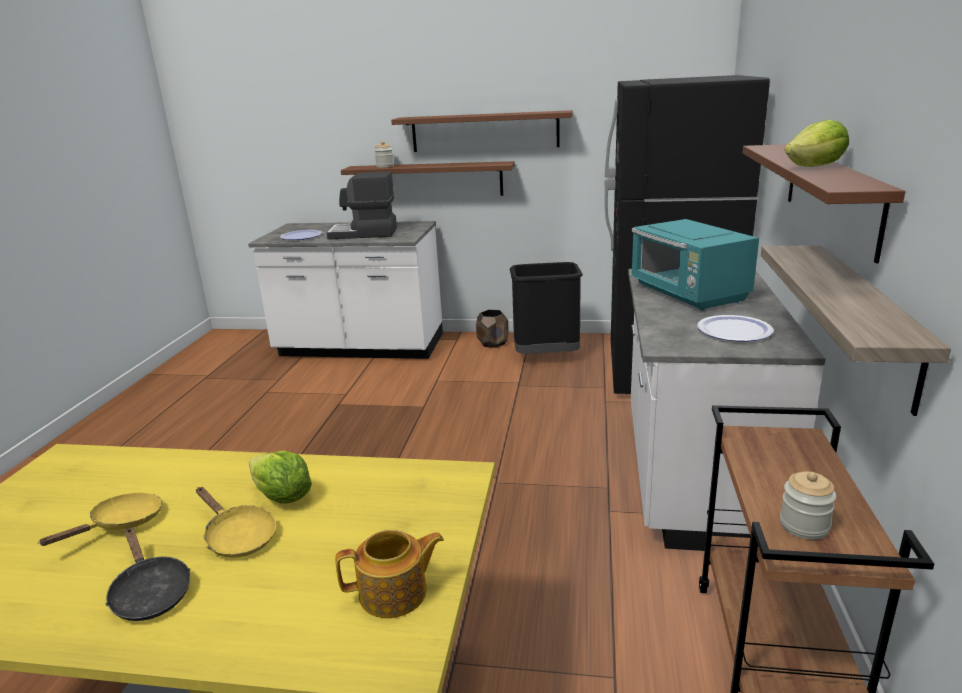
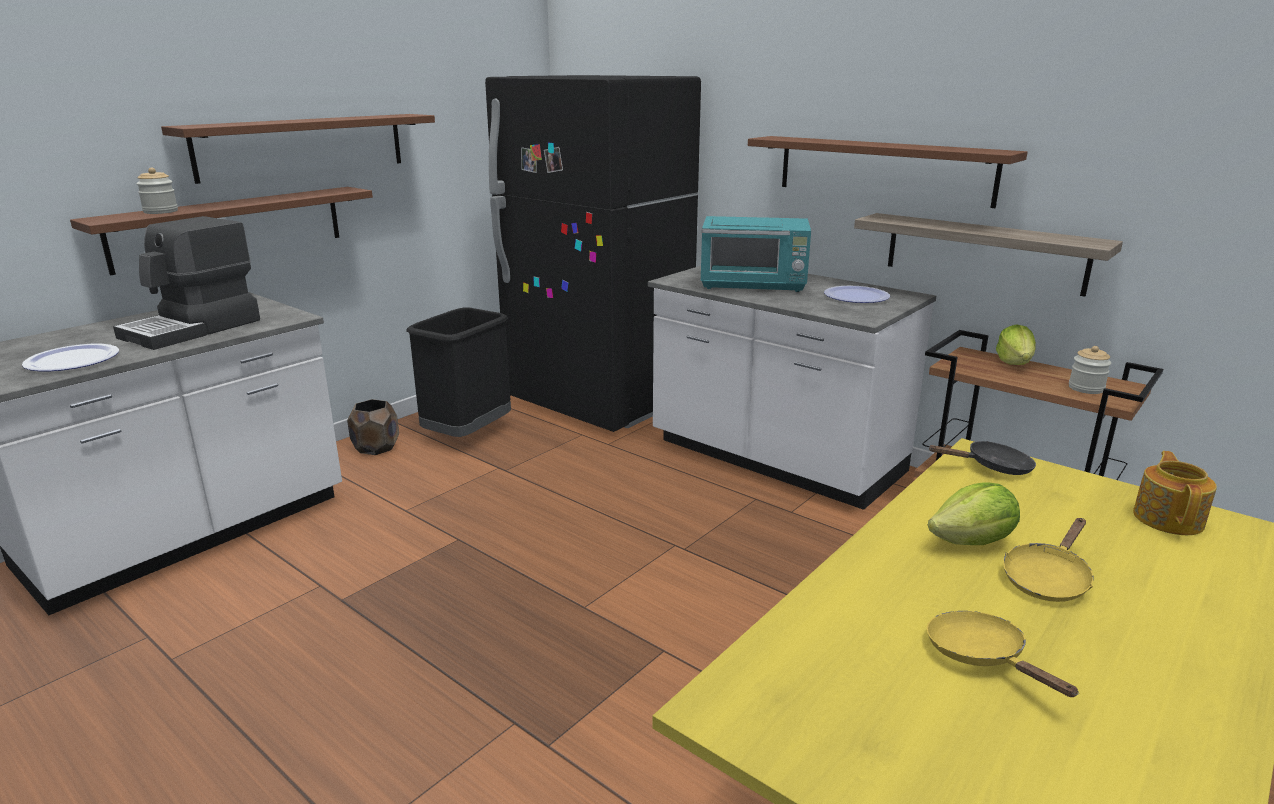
camera: 60 degrees left, 0 degrees up
black frying pan [105,527,190,621] -> black frying pan moved to [928,441,1036,475]
yellow frying pan [196,487,276,558] -> yellow frying pan turned 150 degrees clockwise [1003,518,1093,602]
lettuce [785,120,849,167] -> lettuce moved to [996,324,1036,365]

